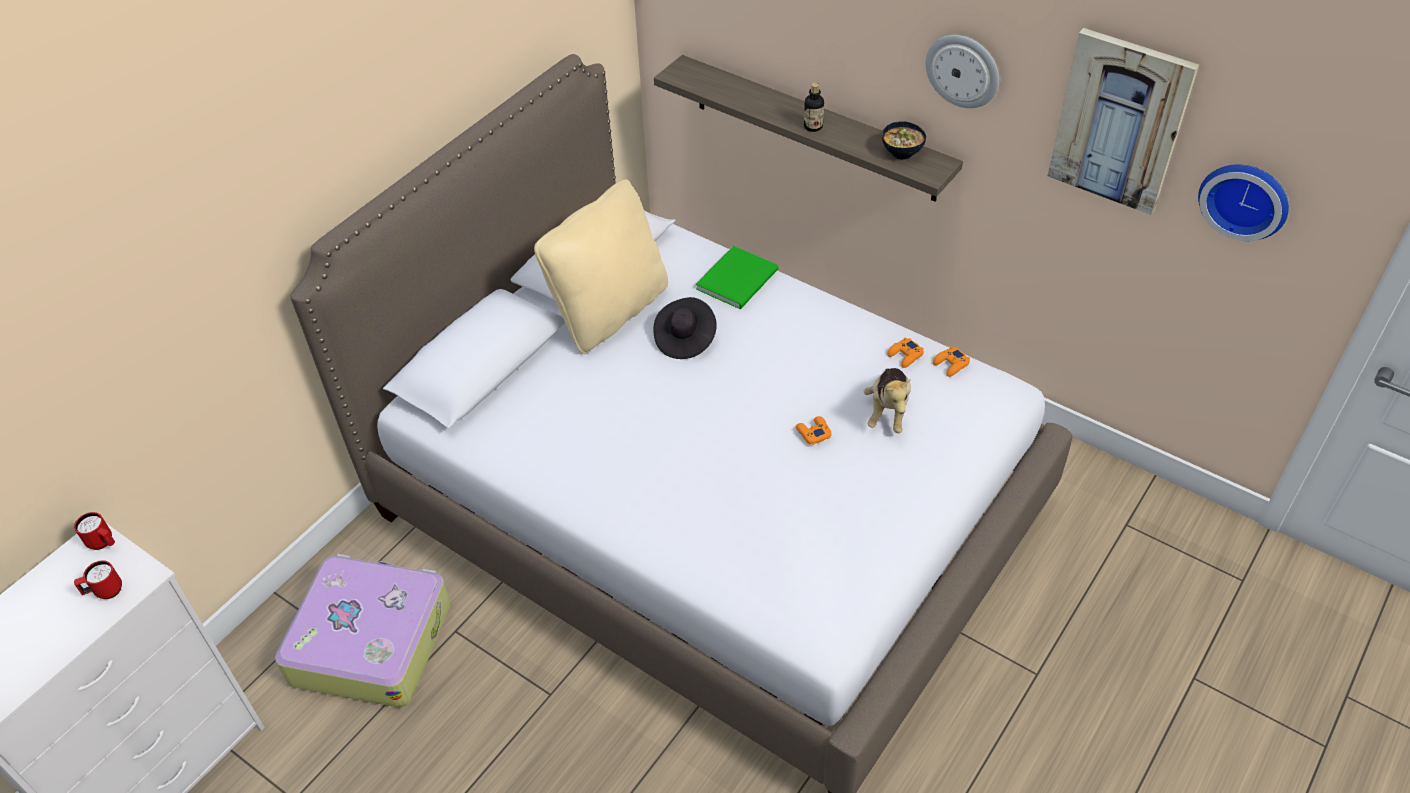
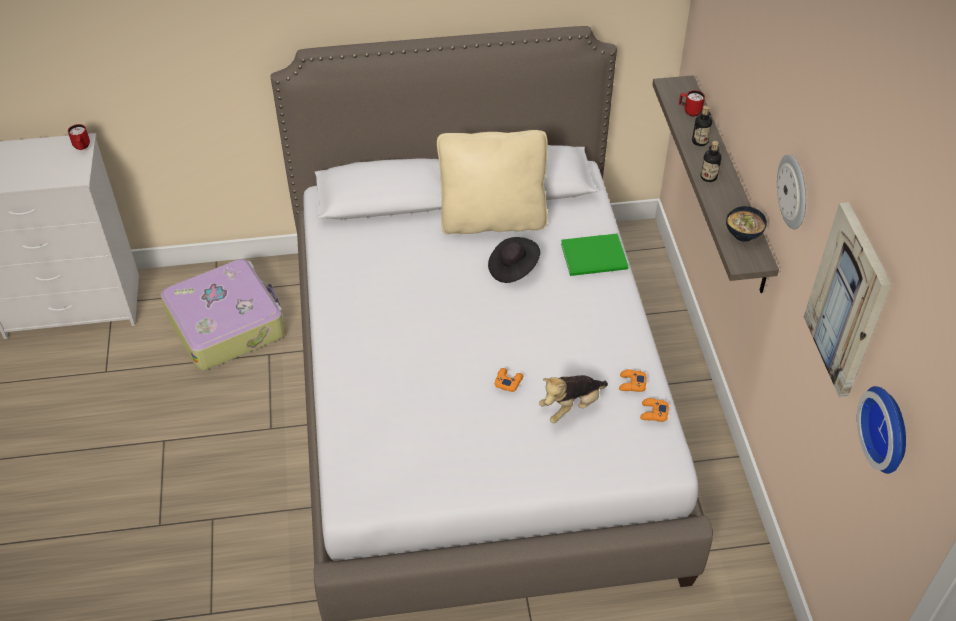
camera: 45 degrees right, 0 degrees up
red mug [74,561,122,599] -> red mug moved to [679,90,705,117]
none -> bottle [692,106,712,146]

